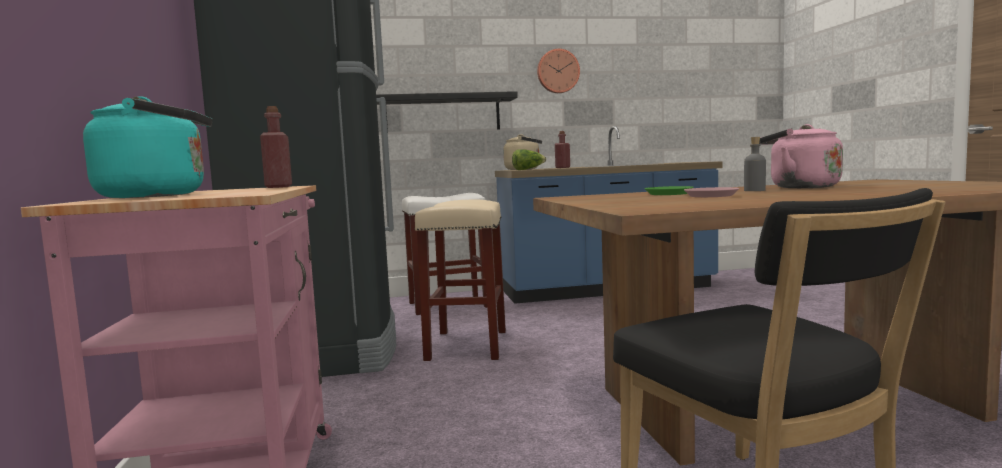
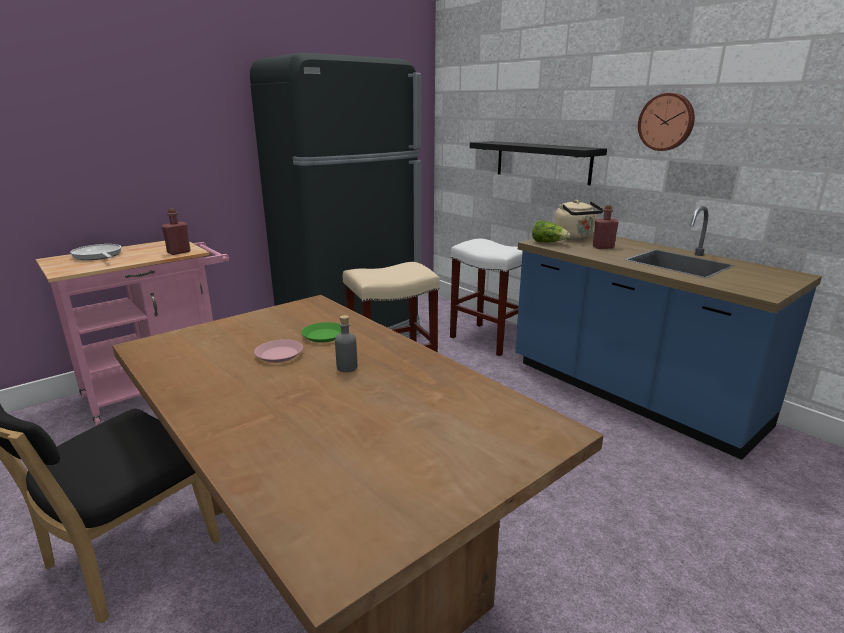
camera: 60 degrees right, 15 degrees up
turquoise kettle [83,96,212,198] -> frying pan [70,244,121,260]
pink kettle [759,124,843,188] -> none

